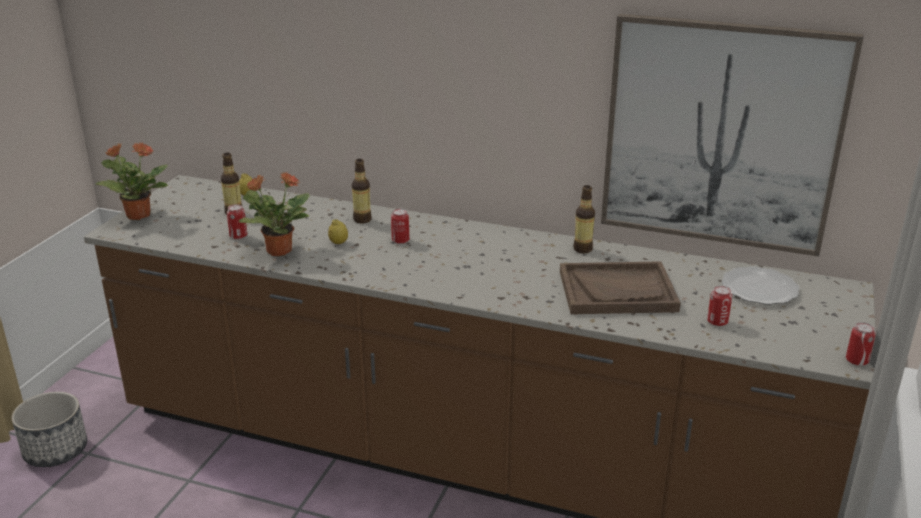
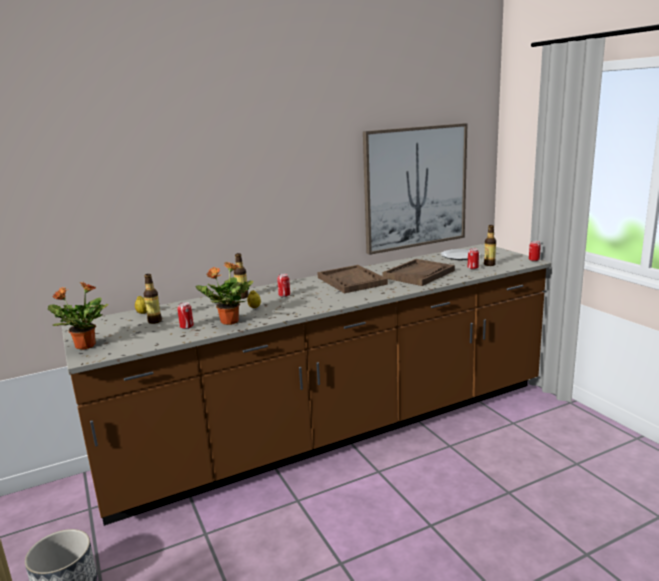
camera: 45 degrees left, 10 degrees down
bottle [573,185,595,254] -> bottle moved to [484,225,496,266]
none -> brown tray [317,265,388,293]

